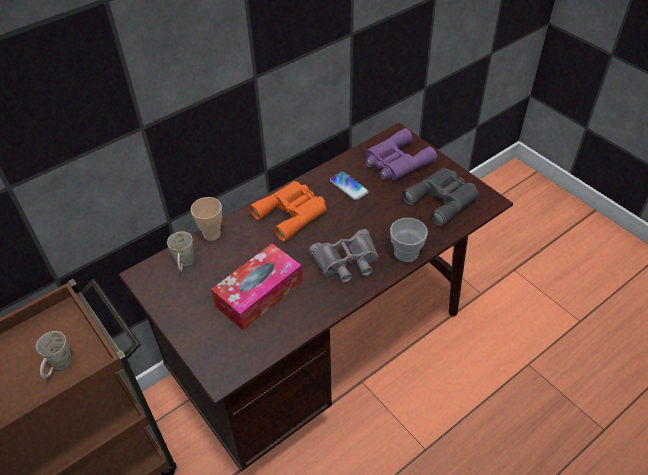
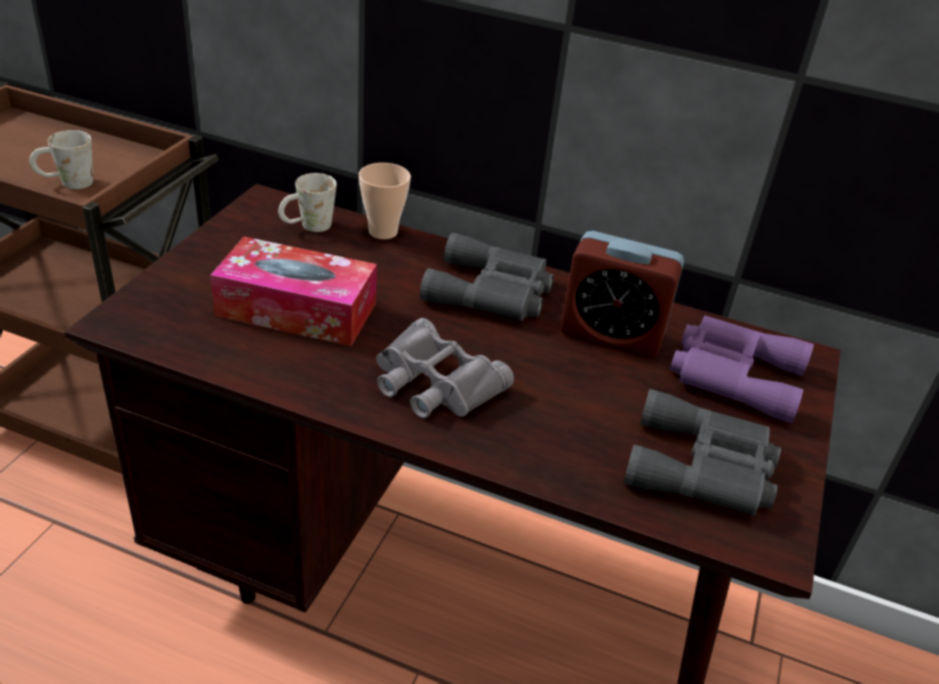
camera: 55 degrees right, 10 degrees down
orange binoculars [249,181,326,242] -> grey binoculars [420,233,554,321]
phone [330,172,369,200] -> alarm clock [560,231,684,358]
cup [390,218,428,262] -> none

